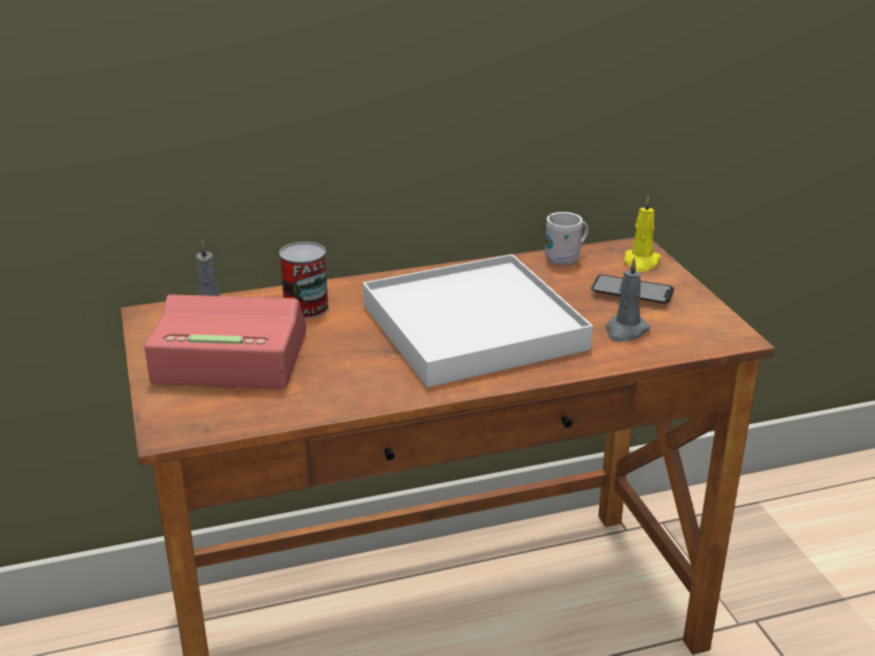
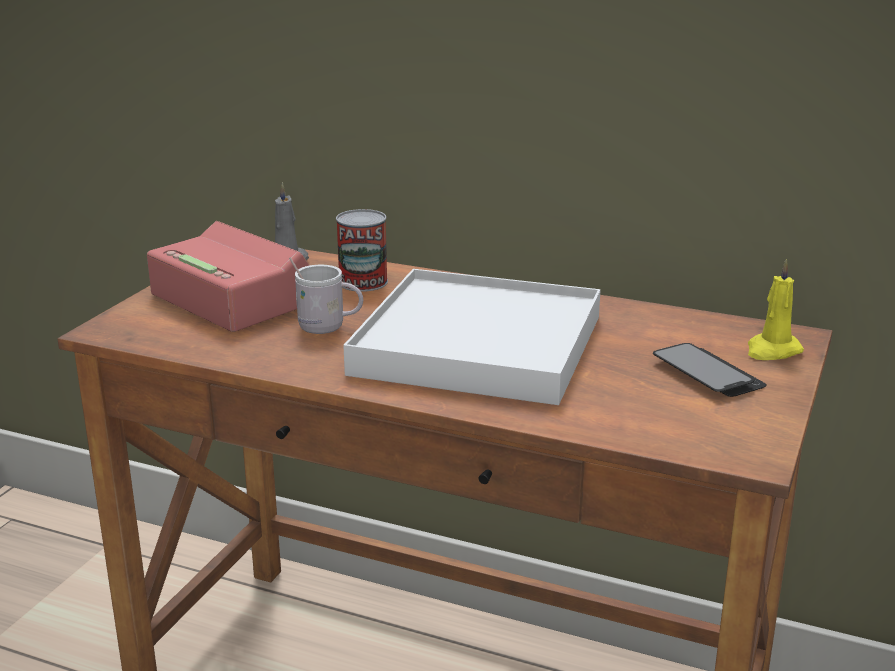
camera: 40 degrees right, 5 degrees down
white mug [545,212,589,266] -> white mug moved to [289,257,363,334]
grey candle [606,258,650,342] -> none

